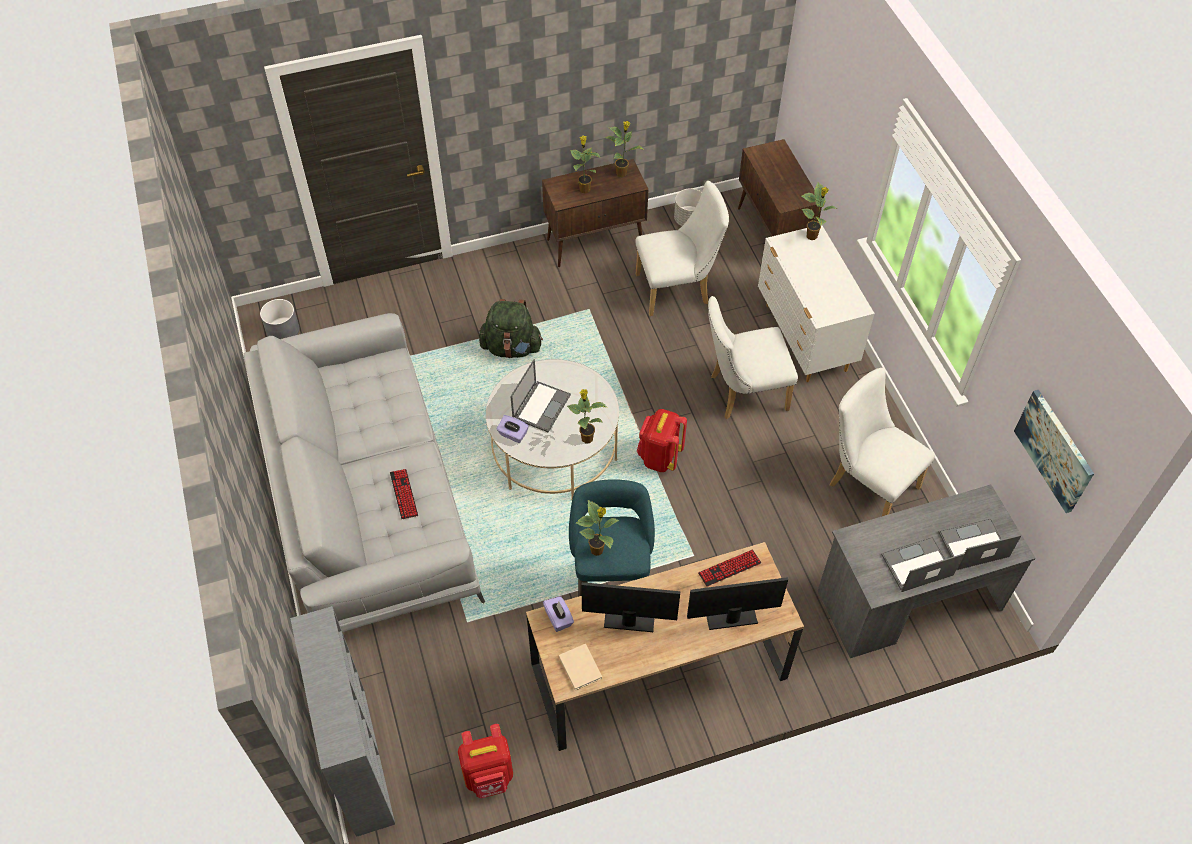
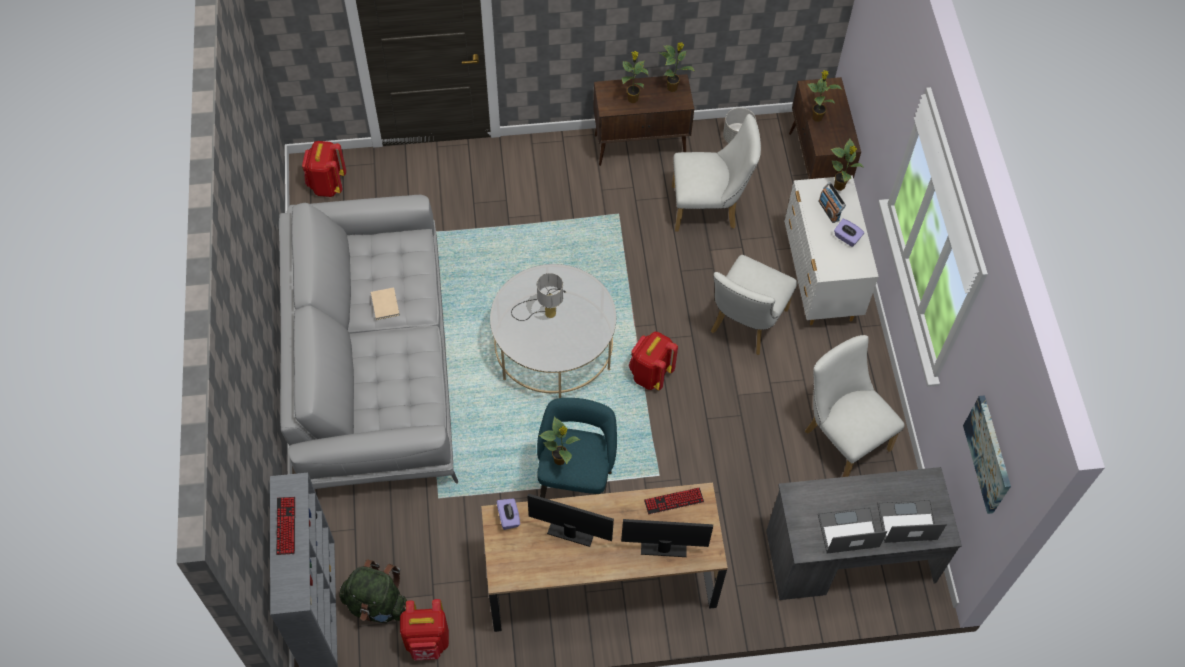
camera: 10 degrees right, 5 degrees up
grey planter [260,299,299,339] -> red backpack [302,141,346,197]
keyboard [390,469,418,519] -> keyboard moved to [276,497,295,555]
green backpack [479,299,543,358] -> green backpack moved to [339,559,407,623]
purple tissue box [497,415,529,443] -> purple tissue box moved to [834,219,864,247]
laptop [510,359,571,433] -> table lamp [511,273,567,321]
beige book [559,644,602,690] -> beige book moved to [371,288,400,320]
potted plant [567,389,607,443] -> potted plant moved to [807,70,841,122]
white chair [708,296,798,419] -> white chair turned 60 degrees counterclockwise [711,255,798,355]
none -> radio [818,182,846,223]

